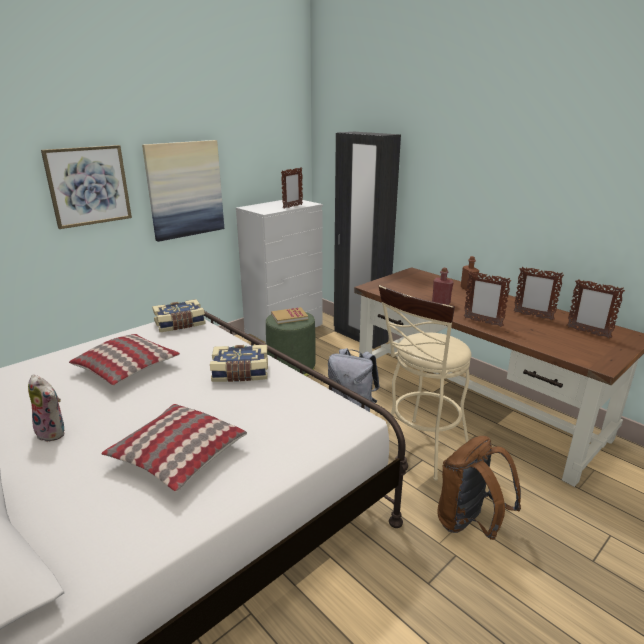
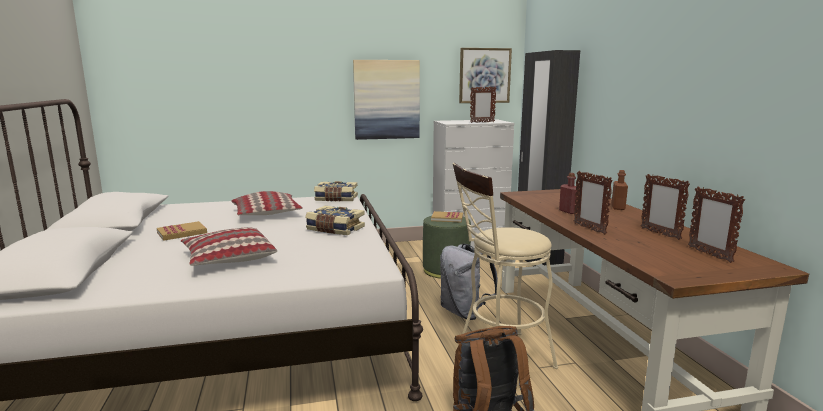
camera: 30 degrees right, 10 degrees down
plush toy [28,374,65,442] -> book [157,221,207,241]
picture [41,145,132,229] -> picture moved to [459,48,512,103]

